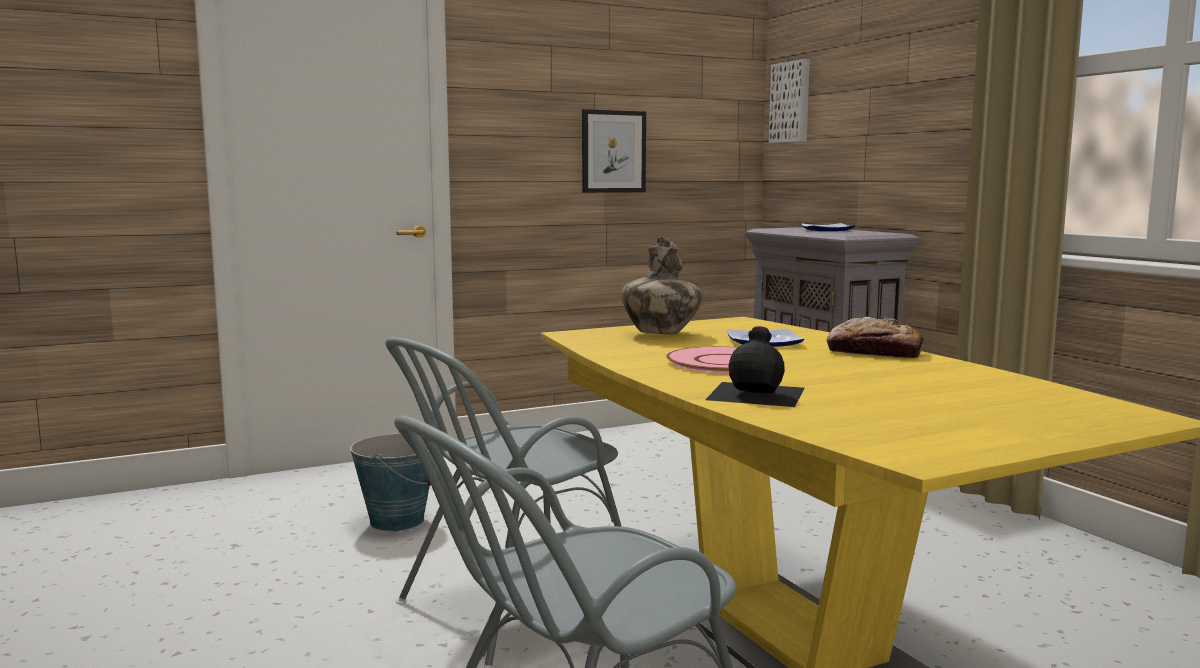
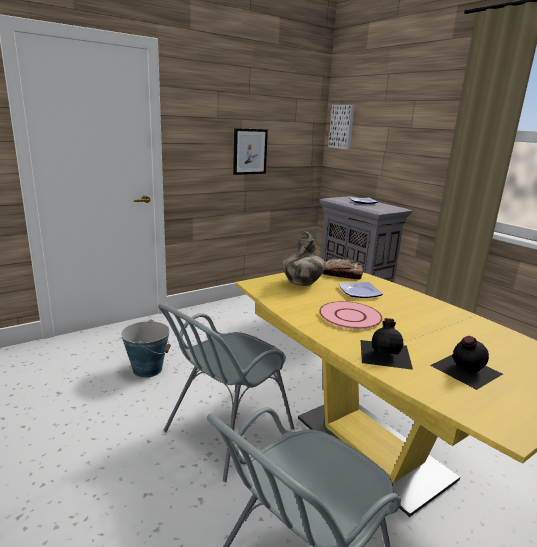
camera: 10 degrees left, 10 degrees up
bread [827,316,924,358] -> bread moved to [323,259,364,280]
none -> black bottle [430,336,503,390]

